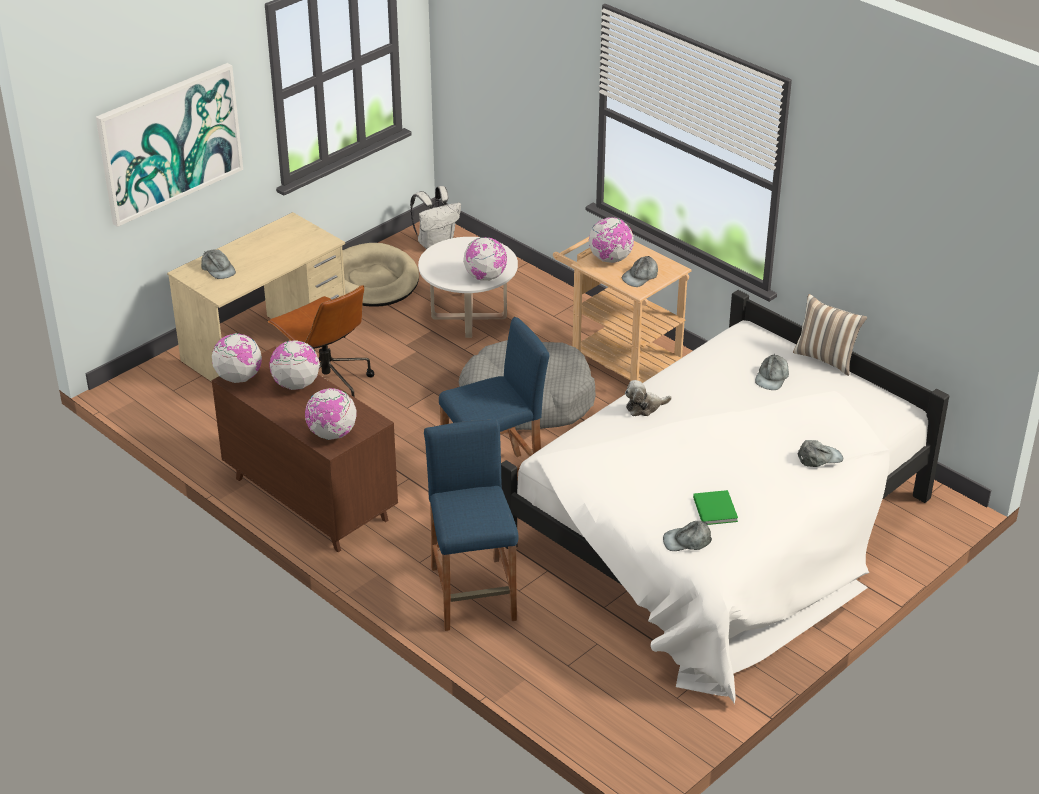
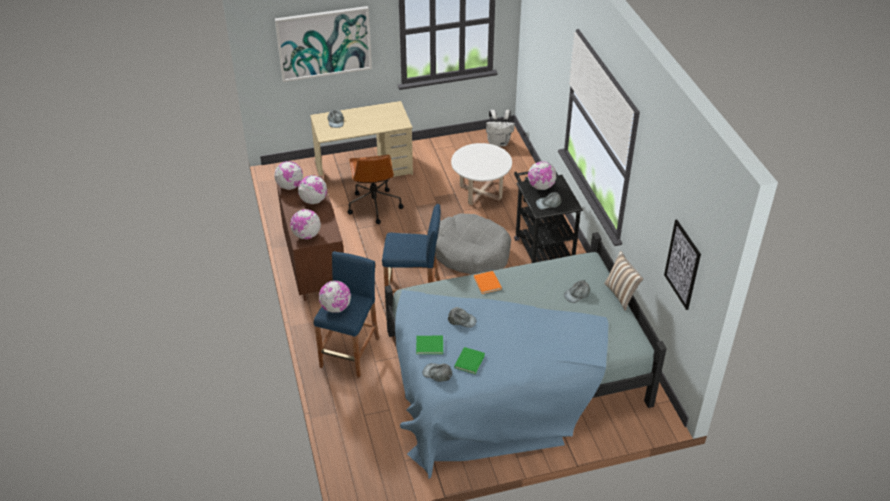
camera: 30 degrees right, 5 degrees up
beige dog bed [343,243,419,307] -> none
globe [463,237,507,281] -> globe moved to [319,280,351,313]
white bed [501,290,949,704] -> blue bed [385,232,667,479]
beige cart [553,237,691,389] -> black cart [514,165,583,263]
plush toy [625,380,672,416] -> orange book [474,271,502,294]
grey cap [798,440,843,467] -> grey cap moved to [448,307,476,328]
none -> green book [416,336,443,354]
none -> picture [664,220,701,310]

